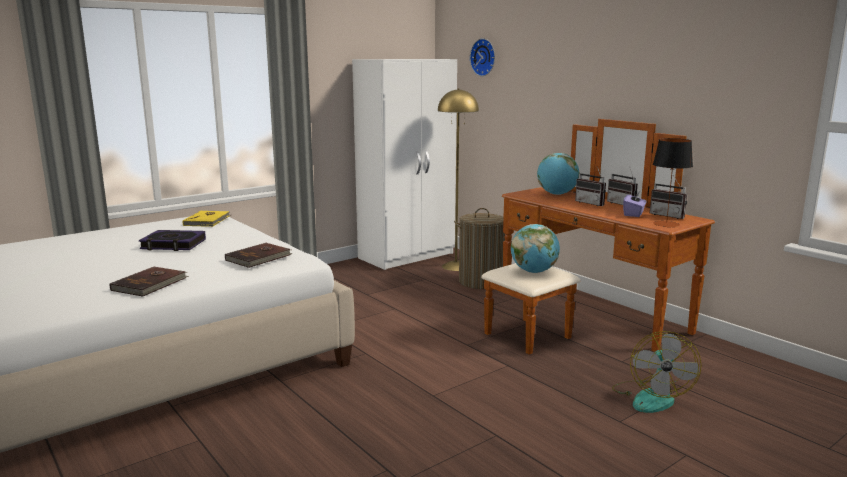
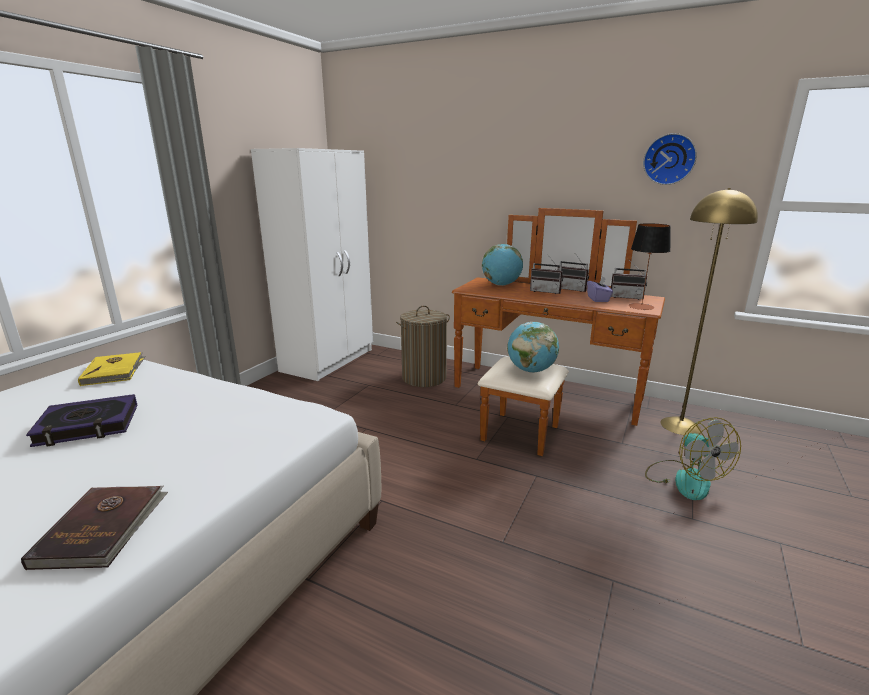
camera: 25 degrees left, 5 degrees up
brown book [225,243,293,268] -> none
yellow floor lamp [438,88,479,271] -> yellow floor lamp moved to [660,188,758,436]
wall clock [470,38,495,76] -> wall clock moved to [643,133,697,185]

